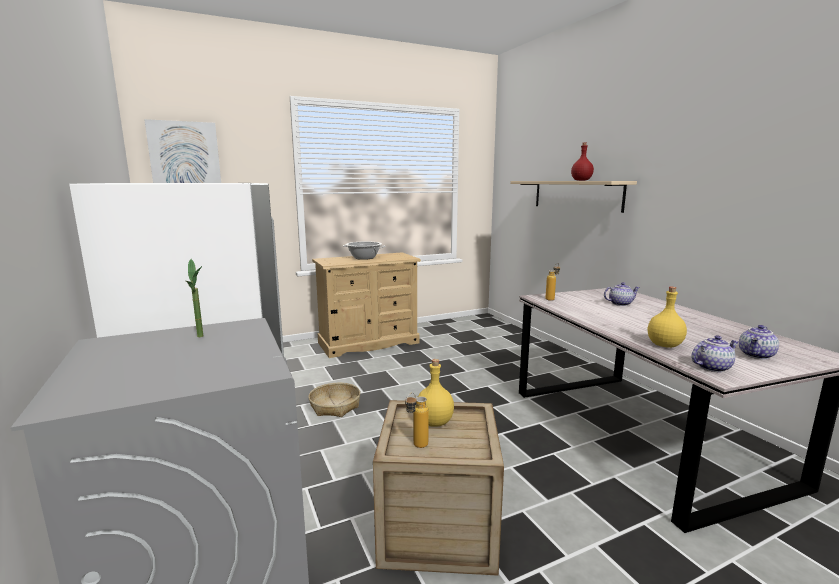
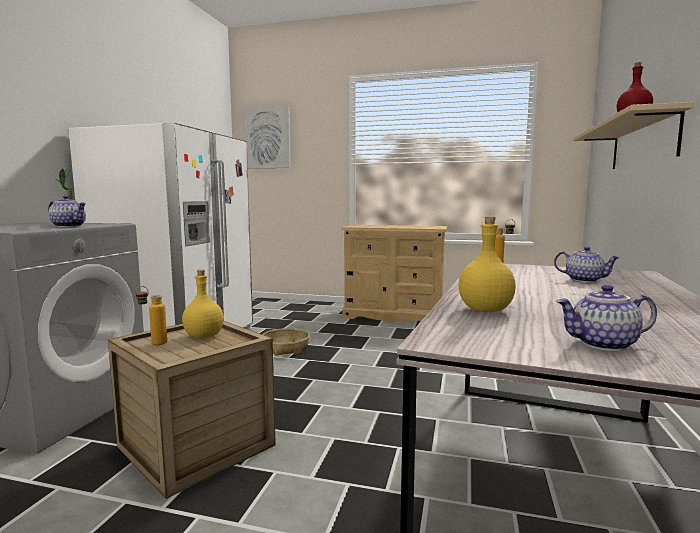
camera: 40 degrees right, 5 degrees down
cooking pot [343,242,385,260] -> none
teapot [691,335,738,372] -> teapot moved to [48,195,86,227]

